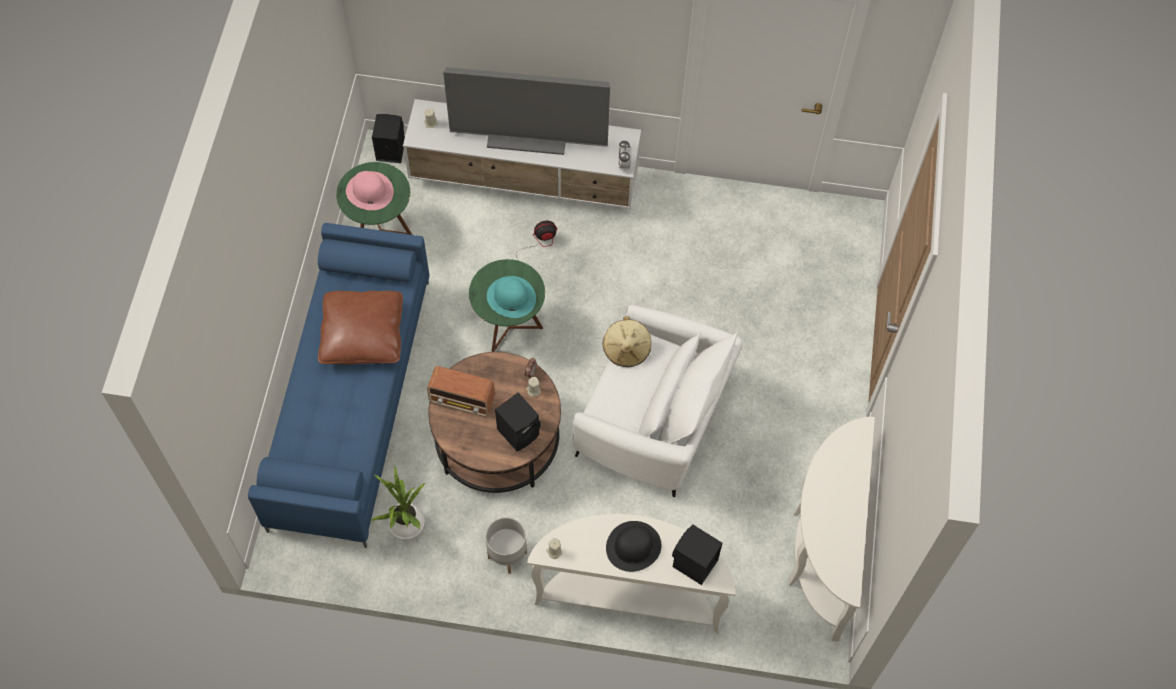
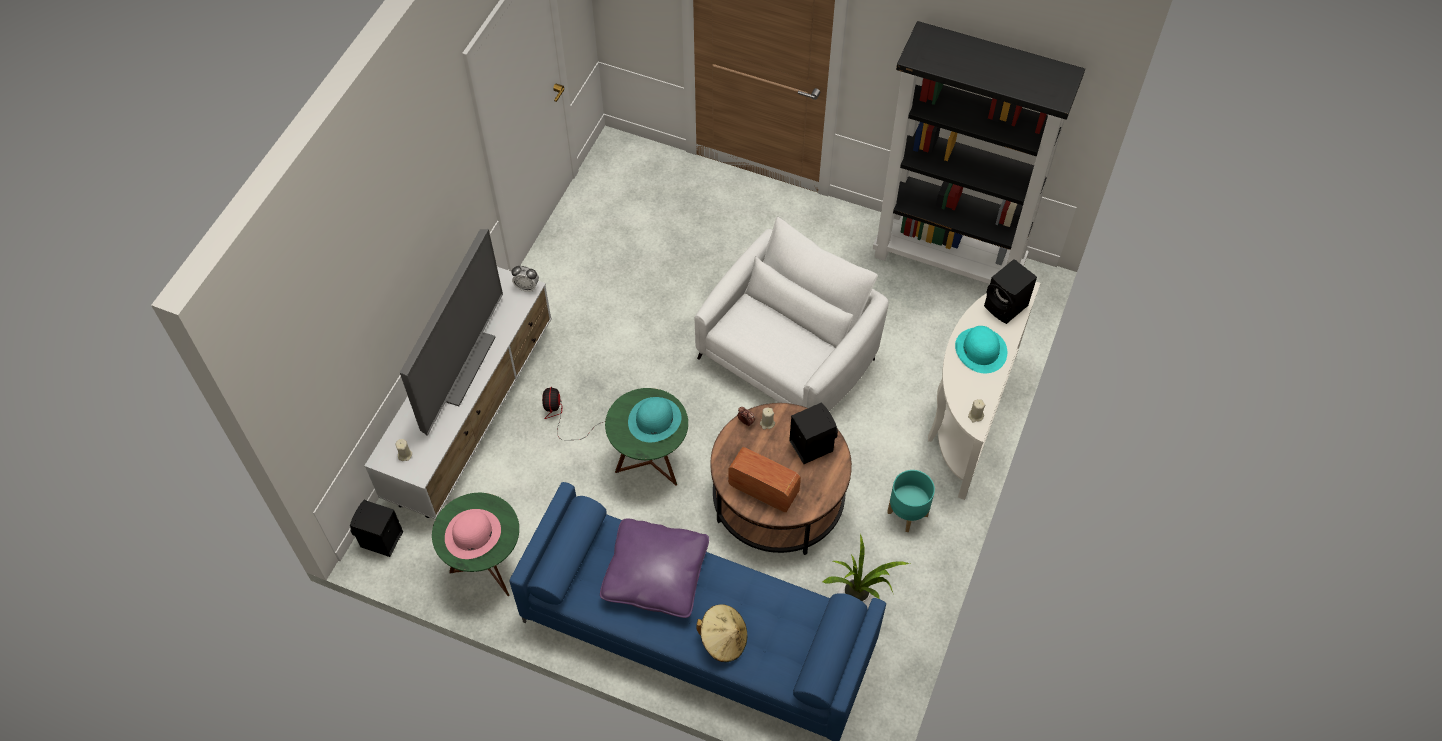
camera: 75 degrees left, 5 degrees down
brown pillow [318,291,403,364] -> purple pillow [600,518,709,618]
radio [427,366,495,417] -> radio turned 90 degrees counterclockwise [728,447,801,512]
grey planter [486,517,527,574] -> turquoise planter [887,470,935,532]
beige hat [602,317,652,367] -> beige hat moved to [696,604,747,662]
black hat [606,521,661,572] -> turquoise hat [955,326,1007,373]
white console table [787,417,875,642] -> black bookcase [873,21,1085,284]

